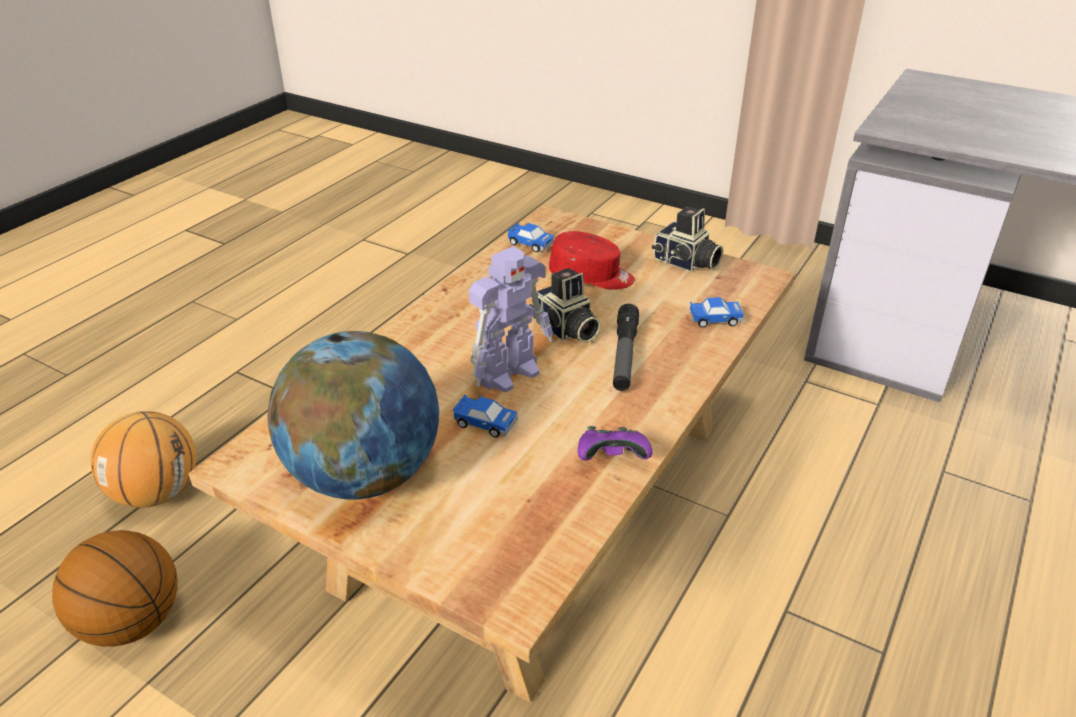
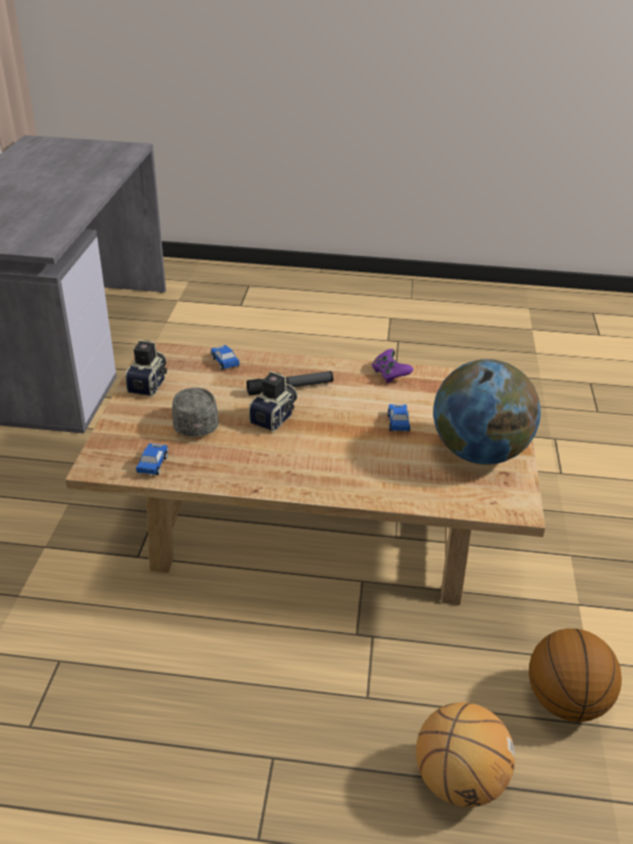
camera: 115 degrees left, 0 degrees up
toy robot [469,246,553,392] -> none
red cap [549,231,635,290] -> grey cap [172,388,219,437]

